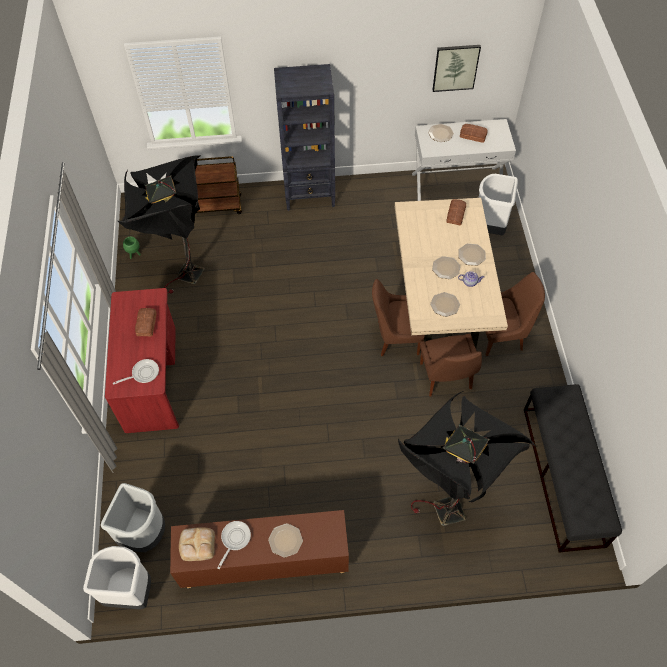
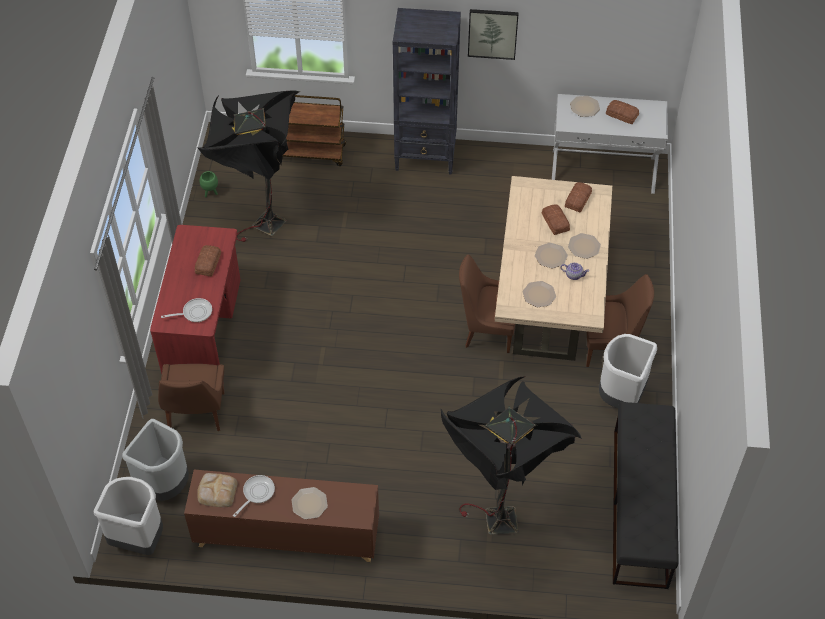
camera: 10 degrees right, 5 degrees down
brown chair [420,334,482,396] -> brown chair moved to [158,364,225,431]
picture [433,45,481,92] -> picture moved to [468,9,519,60]
white trash can [478,174,518,235] -> white trash can moved to [599,334,657,408]
none -> bread [542,204,570,235]

